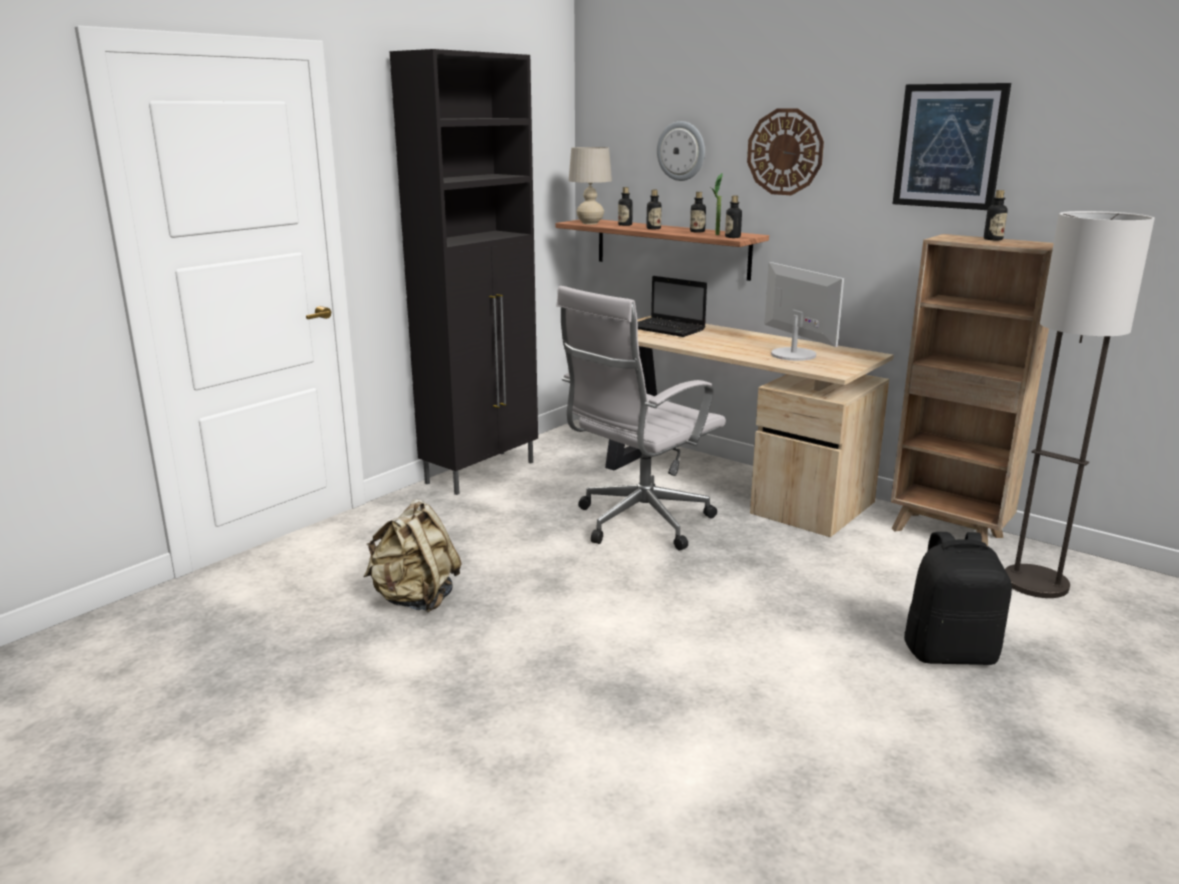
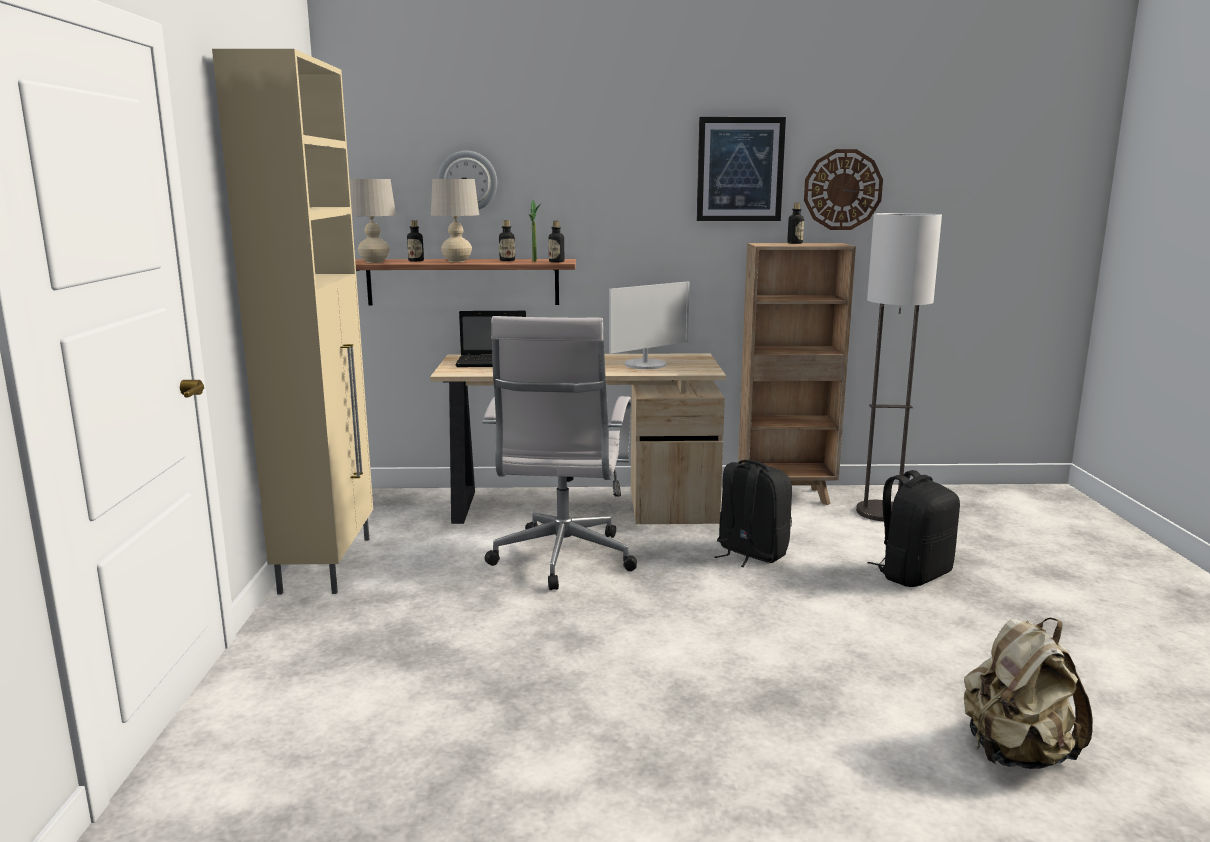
camera: 40 degrees left, 5 degrees down
beige backpack [364,499,462,613] -> beige backpack moved to [964,618,1093,769]
black cabinet [389,49,538,495] -> beige cabinet [212,49,373,595]
bottle [646,190,662,229] -> beige table lamp [431,179,479,262]
wall clock [747,108,824,195] -> wall clock moved to [804,149,883,230]
monitor [764,262,844,361] -> monitor turned 120 degrees clockwise [609,281,689,369]
none -> black backpack [714,460,792,567]

